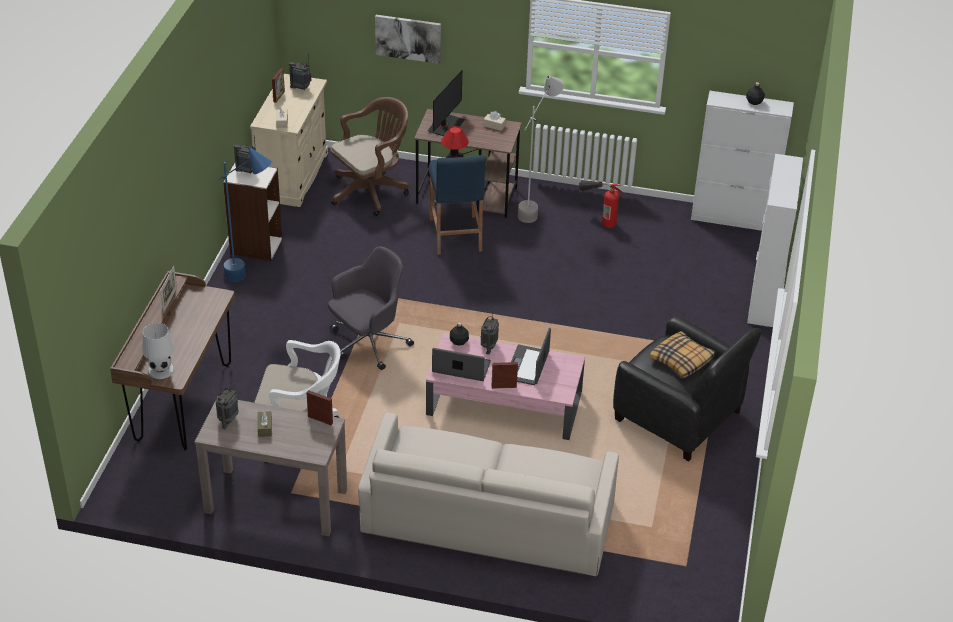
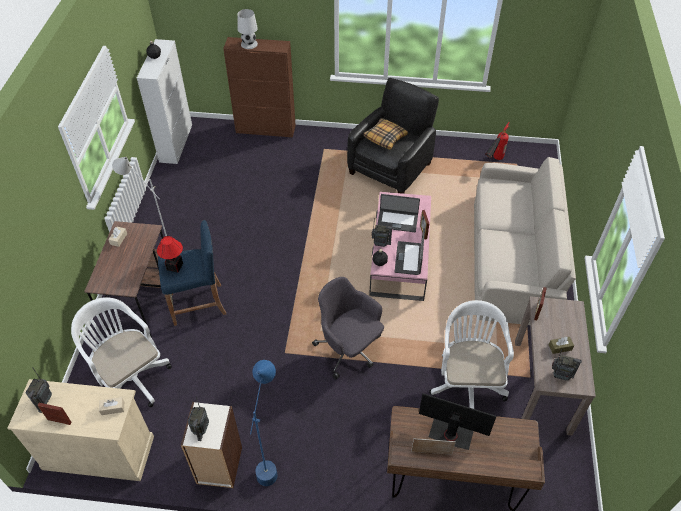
camera: 95 degrees left, 10 degrees up
white table lamp [143,323,174,379] -> white table lamp moved to [237,9,258,49]
brown office chair [330,97,409,216] -> white office chair [71,297,171,407]
picture [375,15,441,64] -> none
monitor [428,70,465,136] -> monitor moved to [419,393,496,450]
fire extinguisher [579,180,623,228] -> fire extinguisher moved to [485,122,510,160]
white cabinet [747,154,803,327] -> brown cabinet [223,37,296,137]

